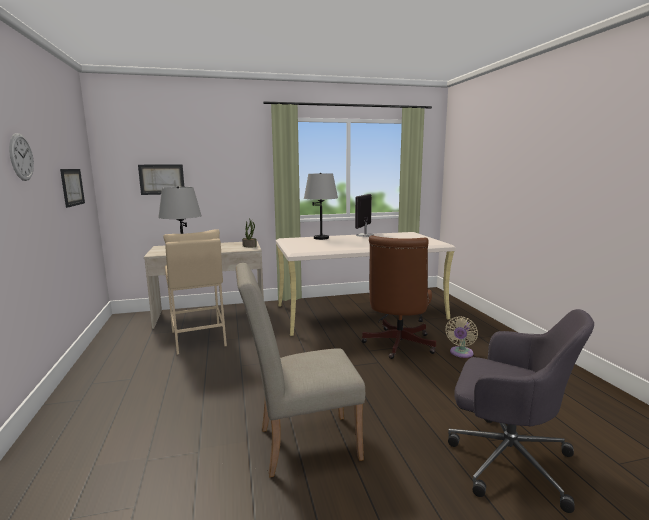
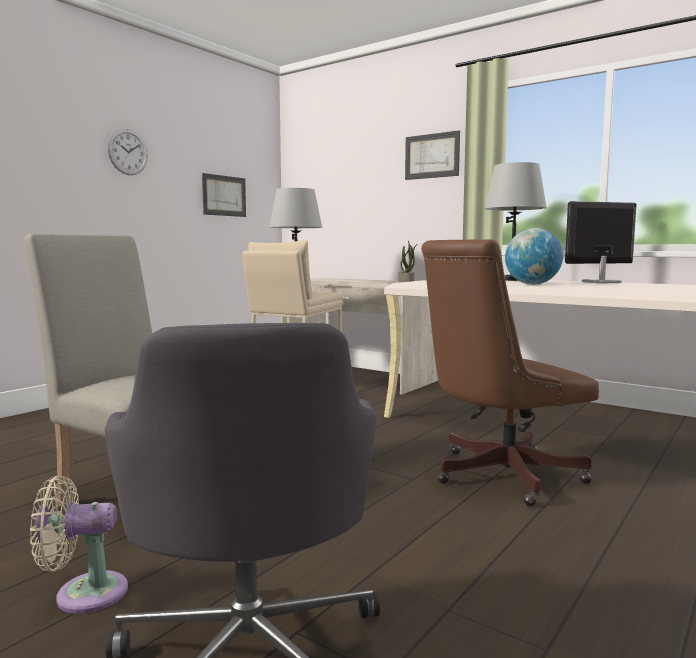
camera: 50 degrees right, 5 degrees down
picture [138,164,184,195] -> picture moved to [405,130,460,180]
beige fan [445,317,478,358] -> beige fan moved to [30,476,128,614]
none -> globe [505,228,563,285]

